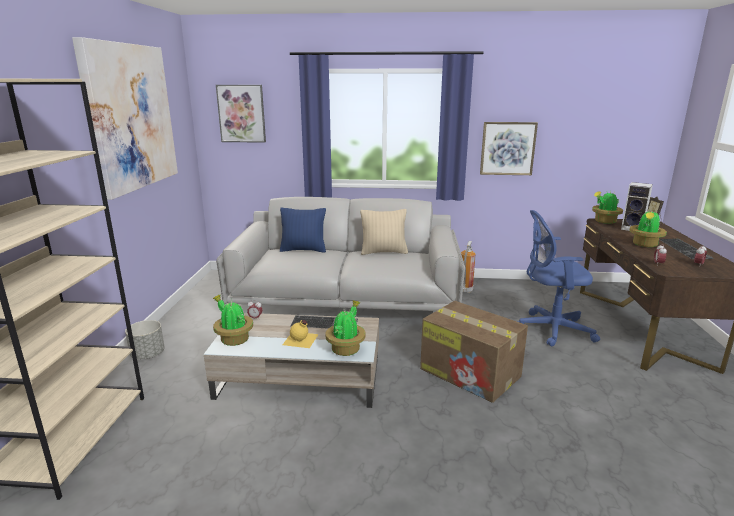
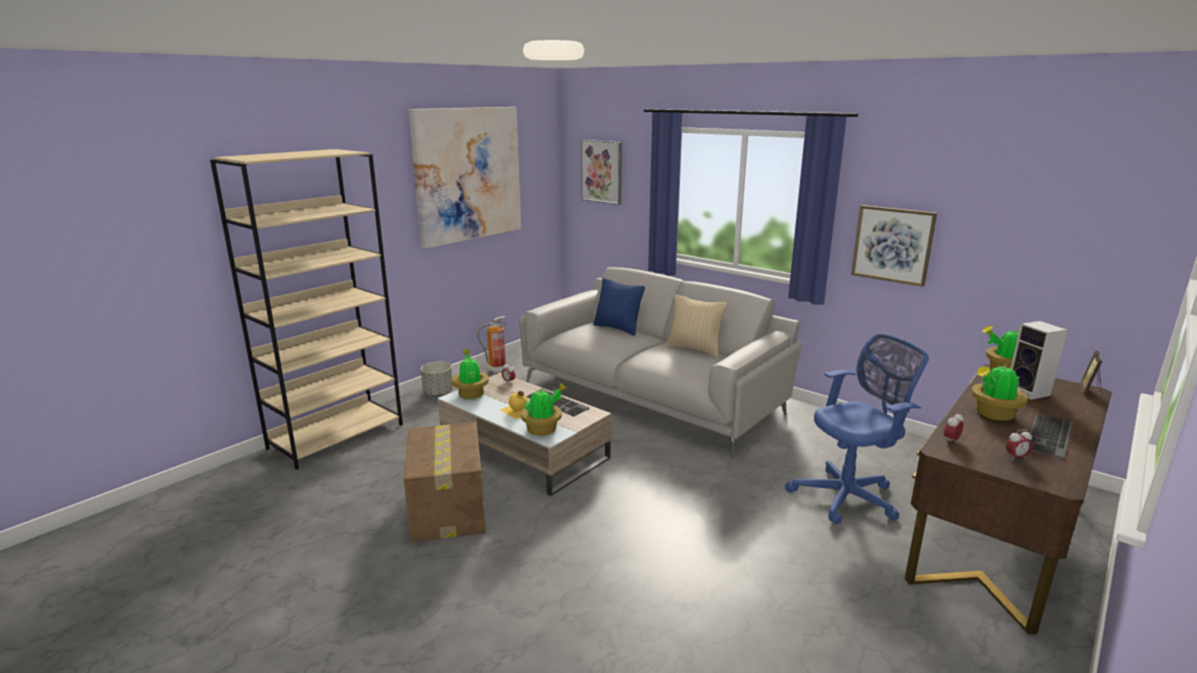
camera: 35 degrees right, 0 degrees up
cardboard box [420,301,528,403] -> cardboard box moved to [404,422,485,543]
fire extinguisher [461,241,476,293] -> fire extinguisher moved to [477,316,507,373]
blue office chair [517,210,600,347] -> blue office chair turned 120 degrees clockwise [785,333,929,524]

